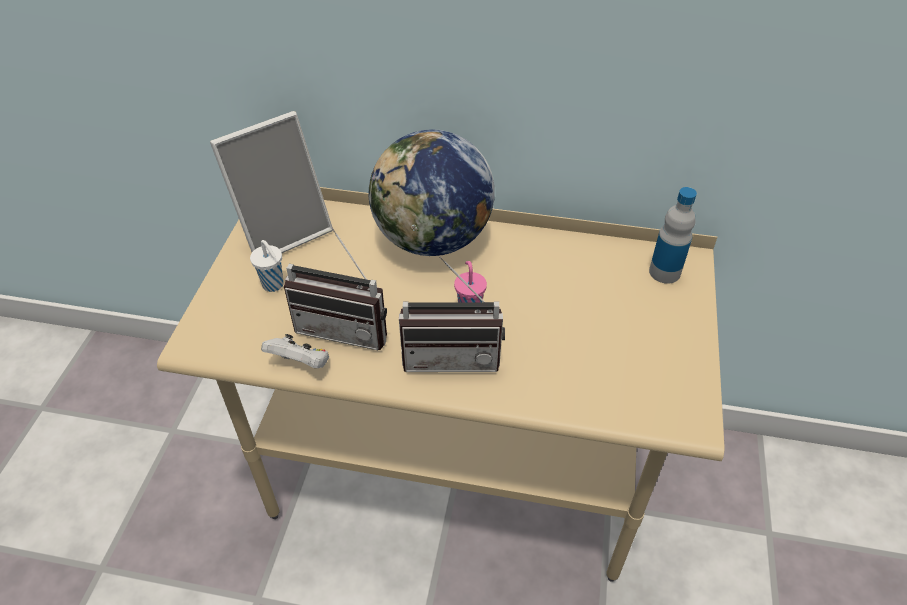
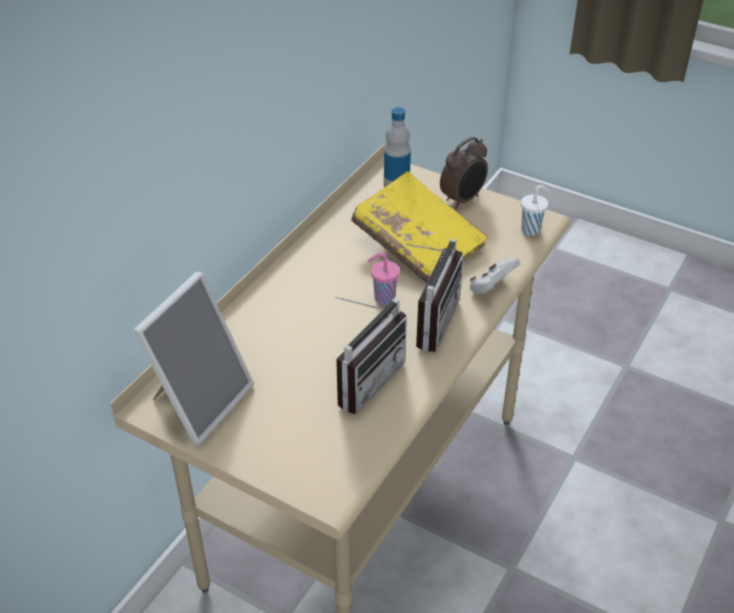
camera: 70 degrees left, 5 degrees down
picture frame [210,111,333,253] -> picture frame turned 45 degrees clockwise [133,272,254,445]
white cup [250,240,284,292] -> white cup moved to [521,185,550,236]
white game controller [261,334,329,368] -> white game controller moved to [470,258,521,295]
globe [368,129,495,256] -> none
none -> yellow book [351,171,488,283]
none -> alarm clock [440,137,488,209]

